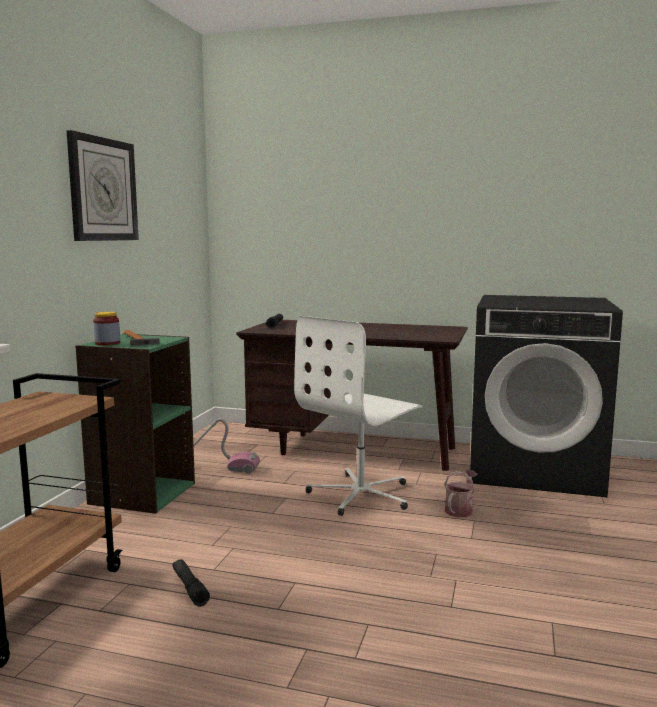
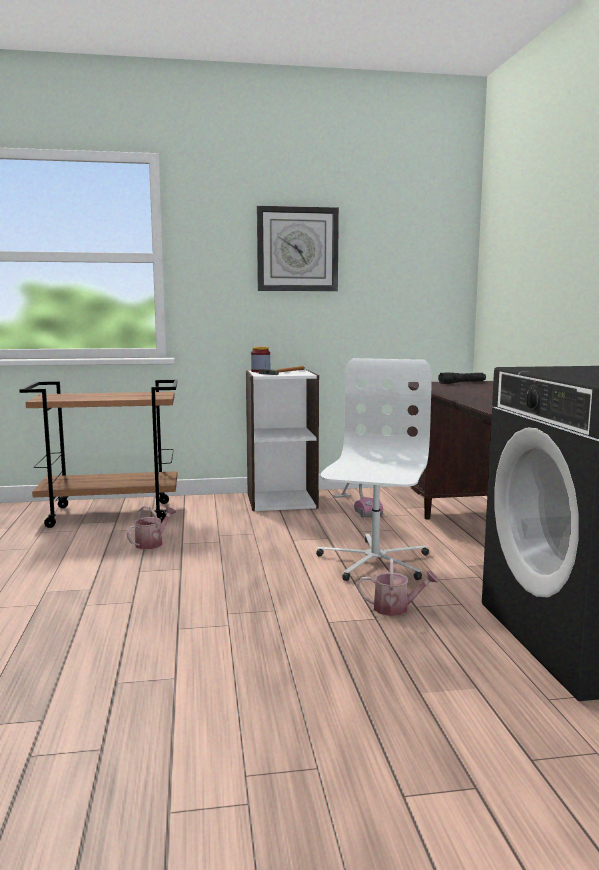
camera: 65 degrees right, 0 degrees up
green bookcase [75,334,195,514] -> white bookcase [246,370,319,511]
black flashlight [172,559,210,607] -> watering can [127,506,176,549]
white office chair [294,316,423,516] -> white office chair turned 90 degrees clockwise [316,358,432,581]

